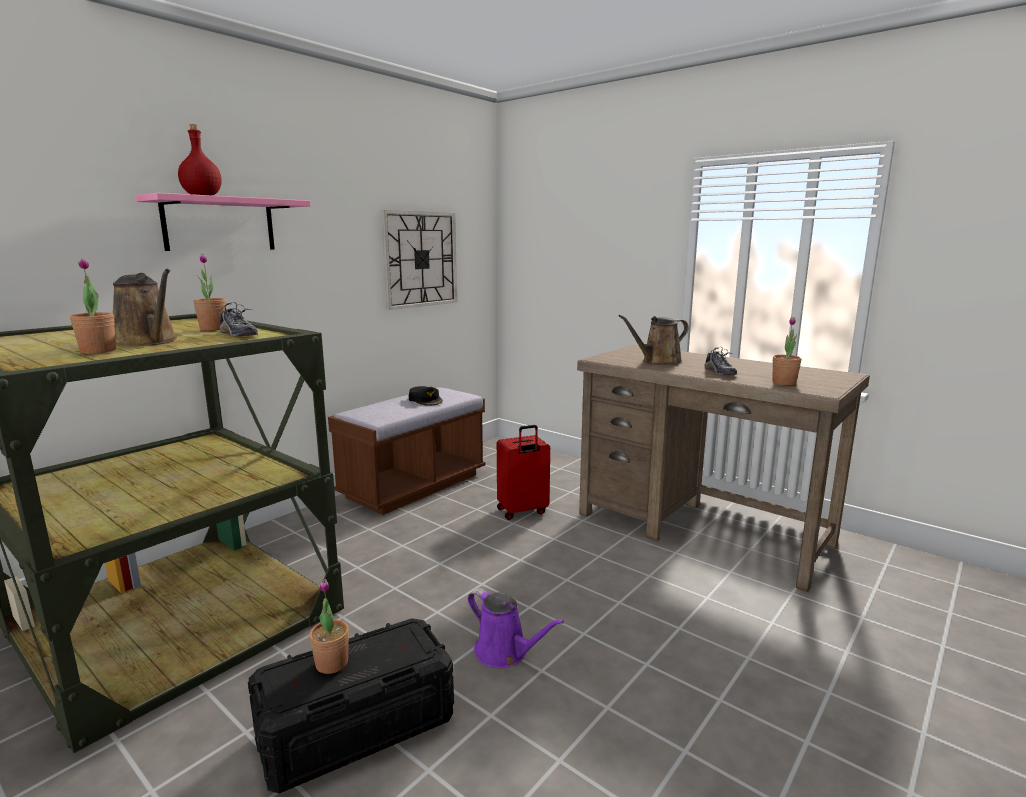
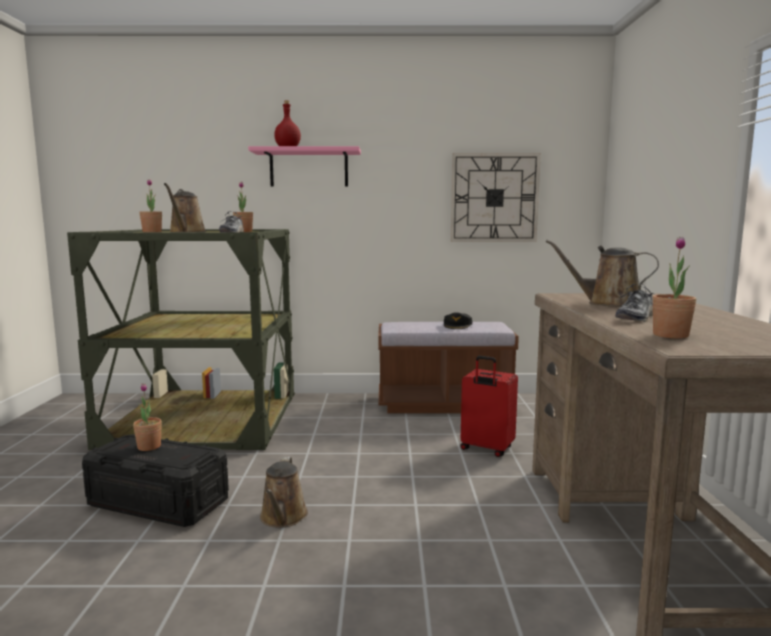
camera: 50 degrees right, 5 degrees down
purple watering can [468,588,564,668] -> brown watering can [260,457,308,528]

